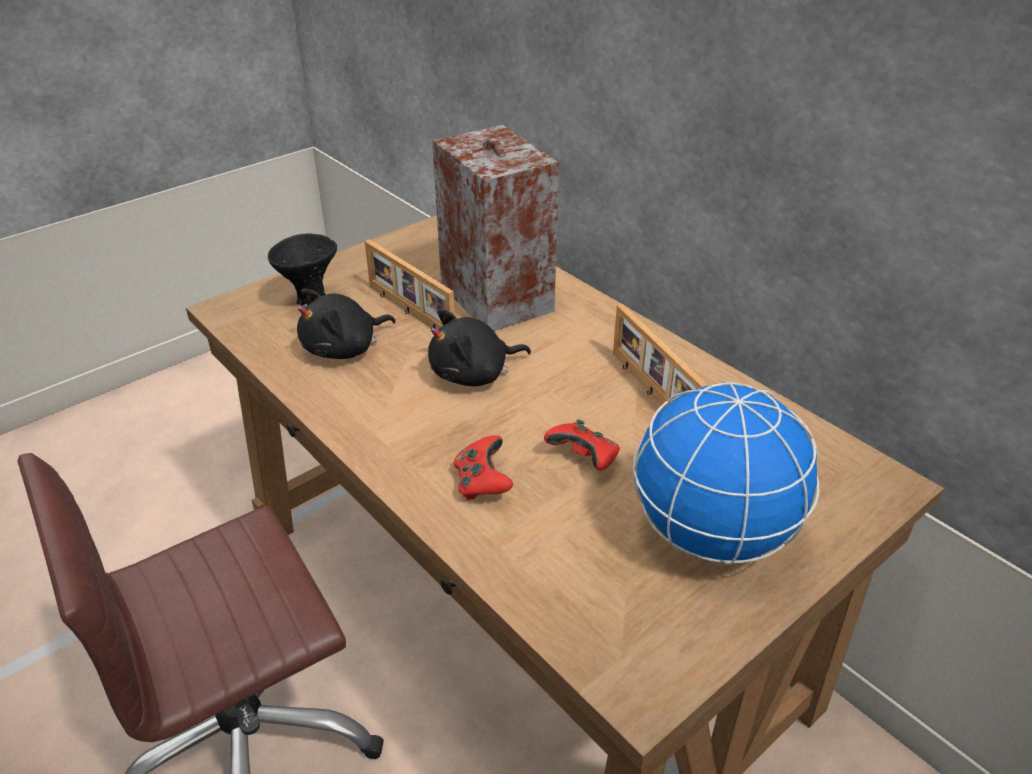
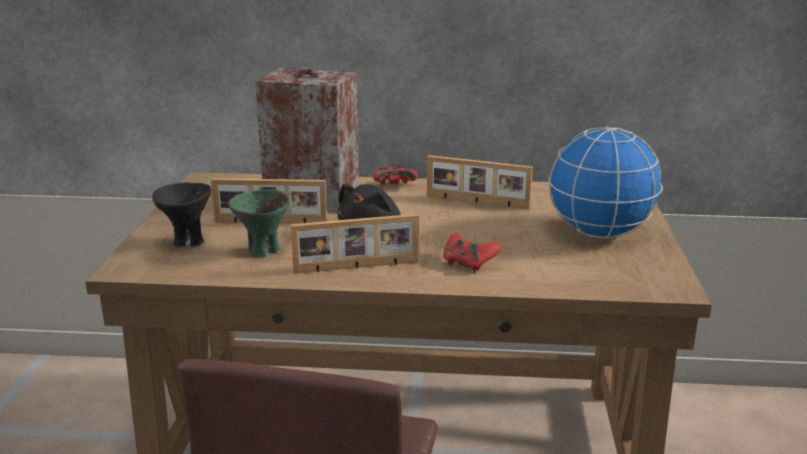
camera: 45 degrees left, 15 degrees down
black plush toy [297,289,396,359] -> green bowl [228,189,290,258]
red game controller [544,419,620,471] -> red game controller moved to [373,165,418,184]
none -> picture frame [290,214,419,274]

